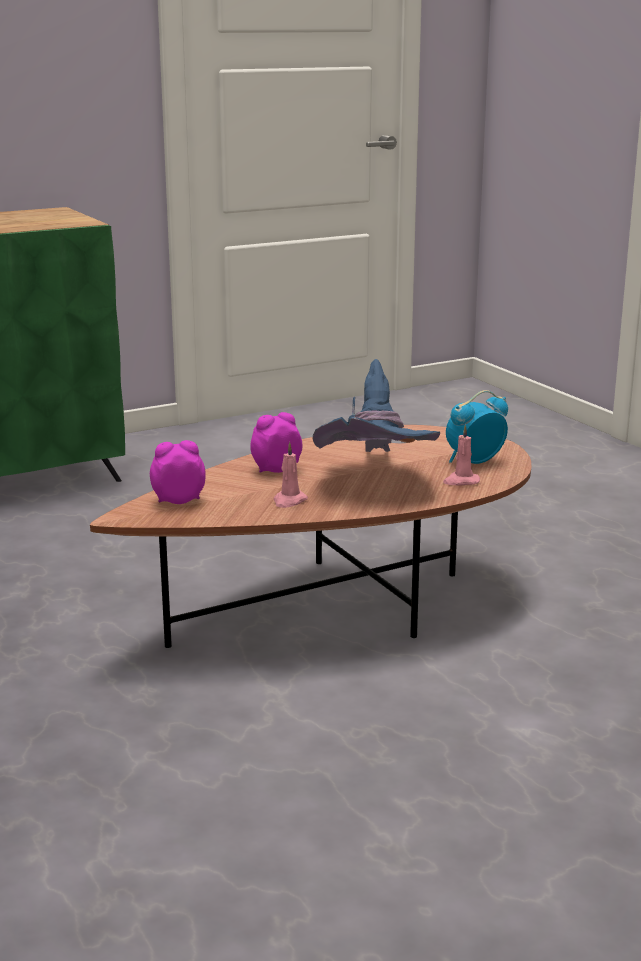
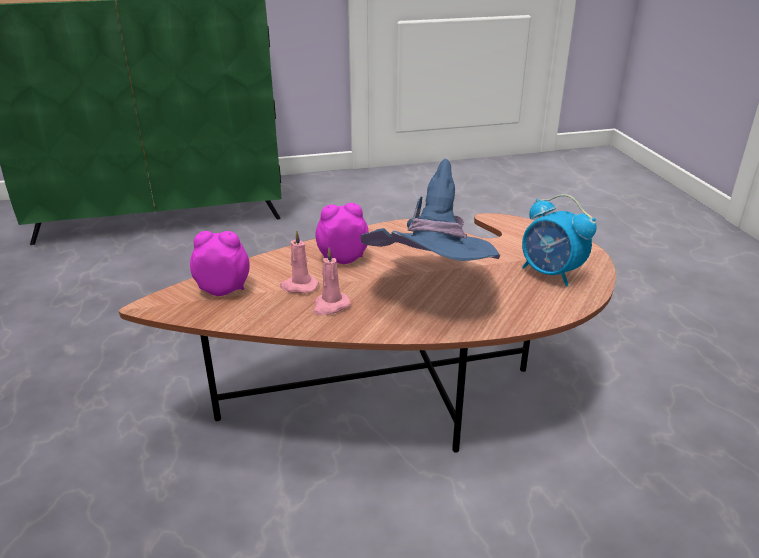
camera: 15 degrees right, 10 degrees up
pink candle [443,425,480,485] -> pink candle moved to [280,230,319,293]
alarm clock [446,390,508,464] -> alarm clock turned 120 degrees counterclockwise [522,194,597,286]

